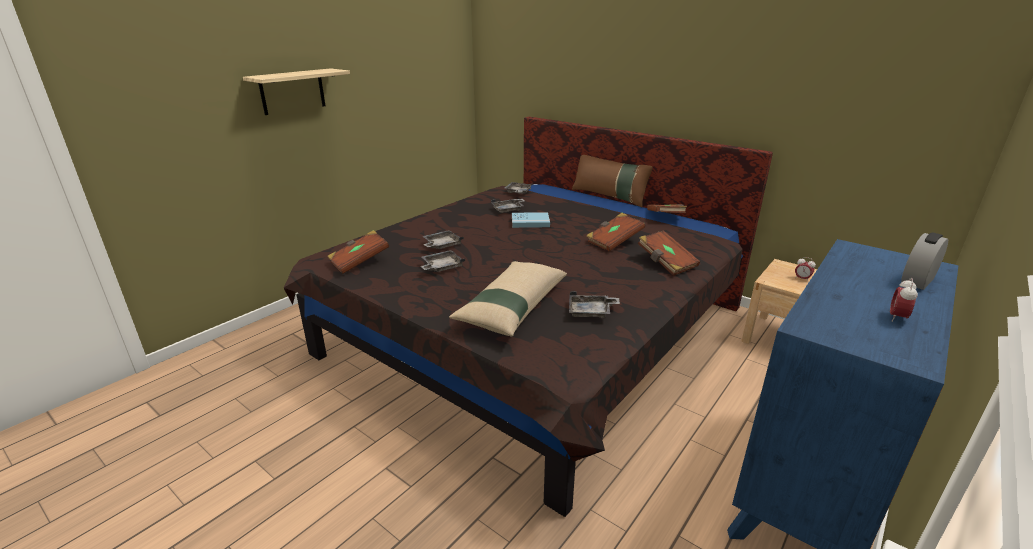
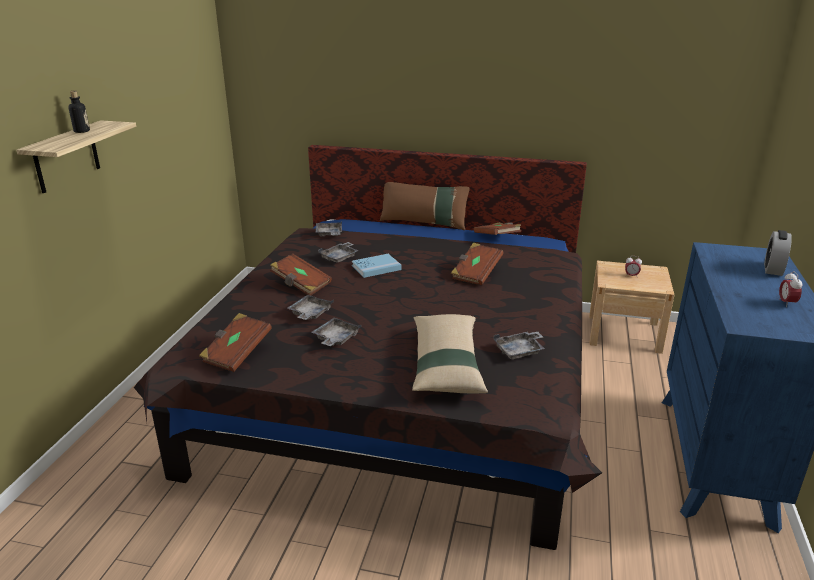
camera: 25 degrees left, 0 degrees up
brown book [638,230,700,276] -> brown book moved to [270,253,332,295]
none -> bottle [68,91,90,133]

